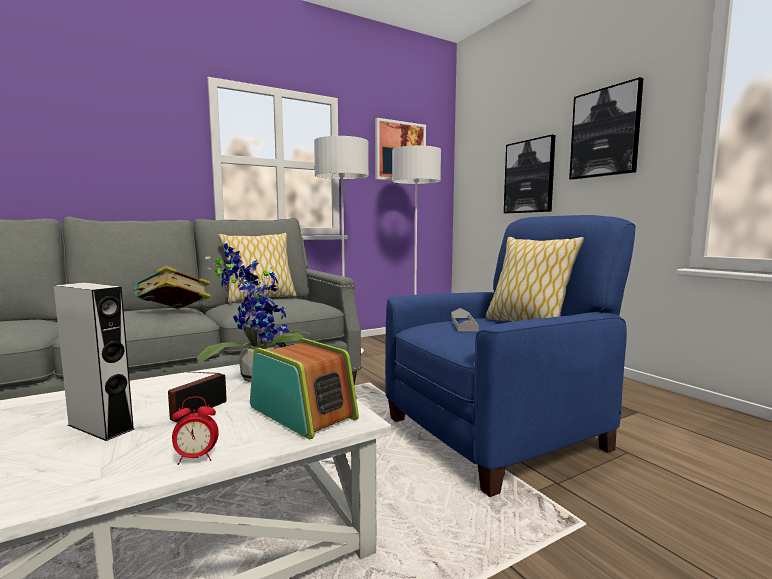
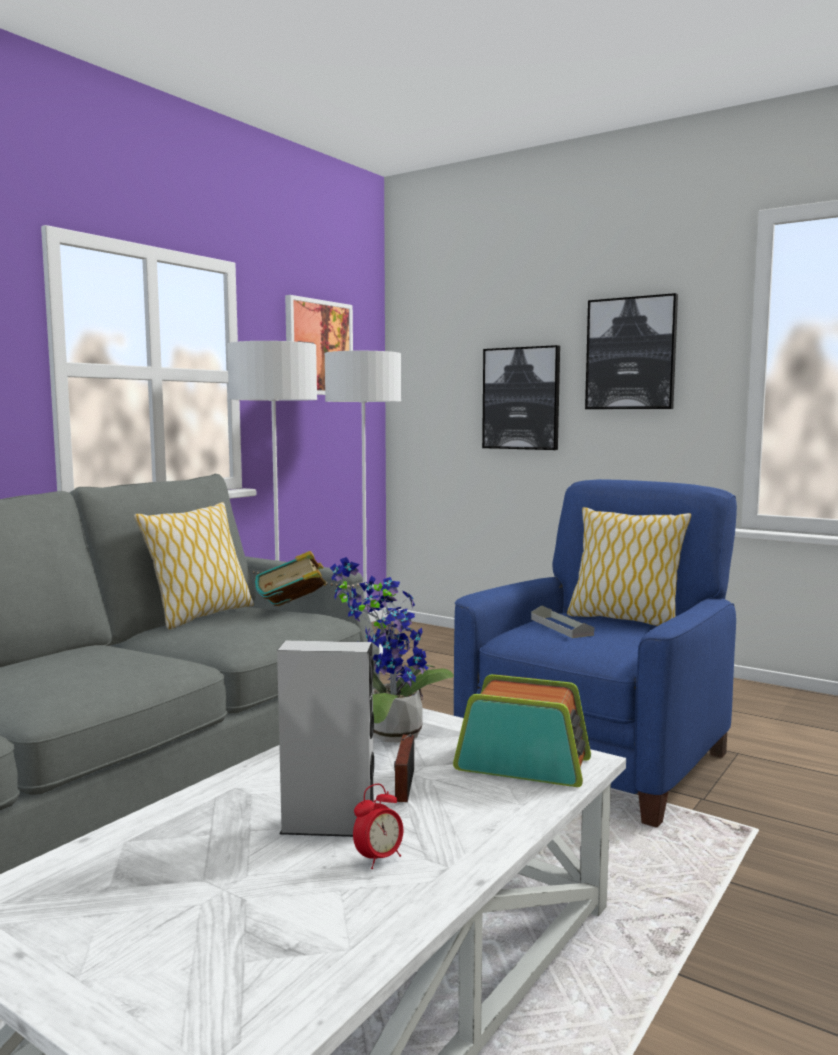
camera: 25 degrees left, 0 degrees up
book [133,266,211,309] -> book moved to [255,551,326,606]
alarm clock [172,397,219,465] -> alarm clock moved to [353,784,403,869]

